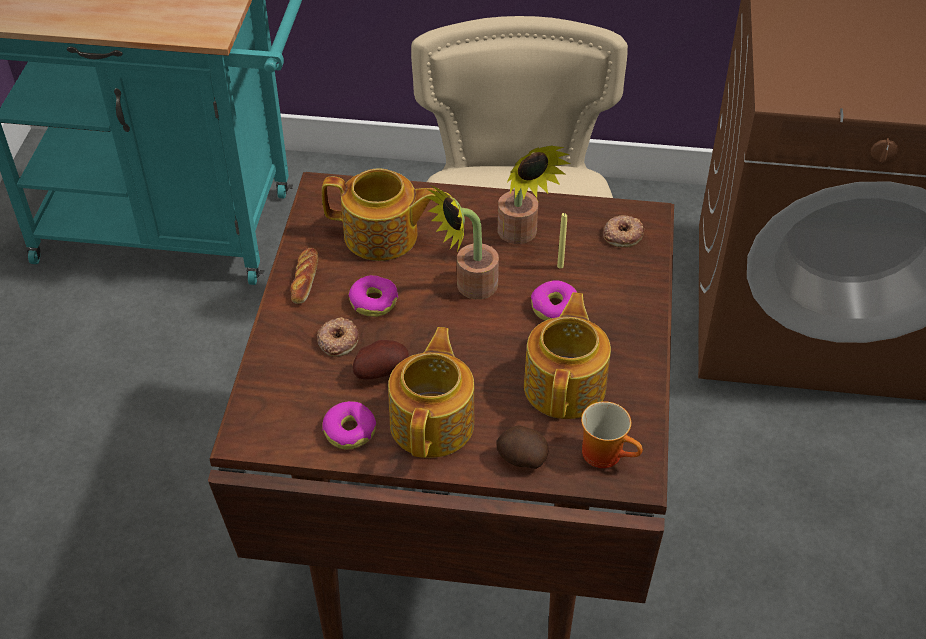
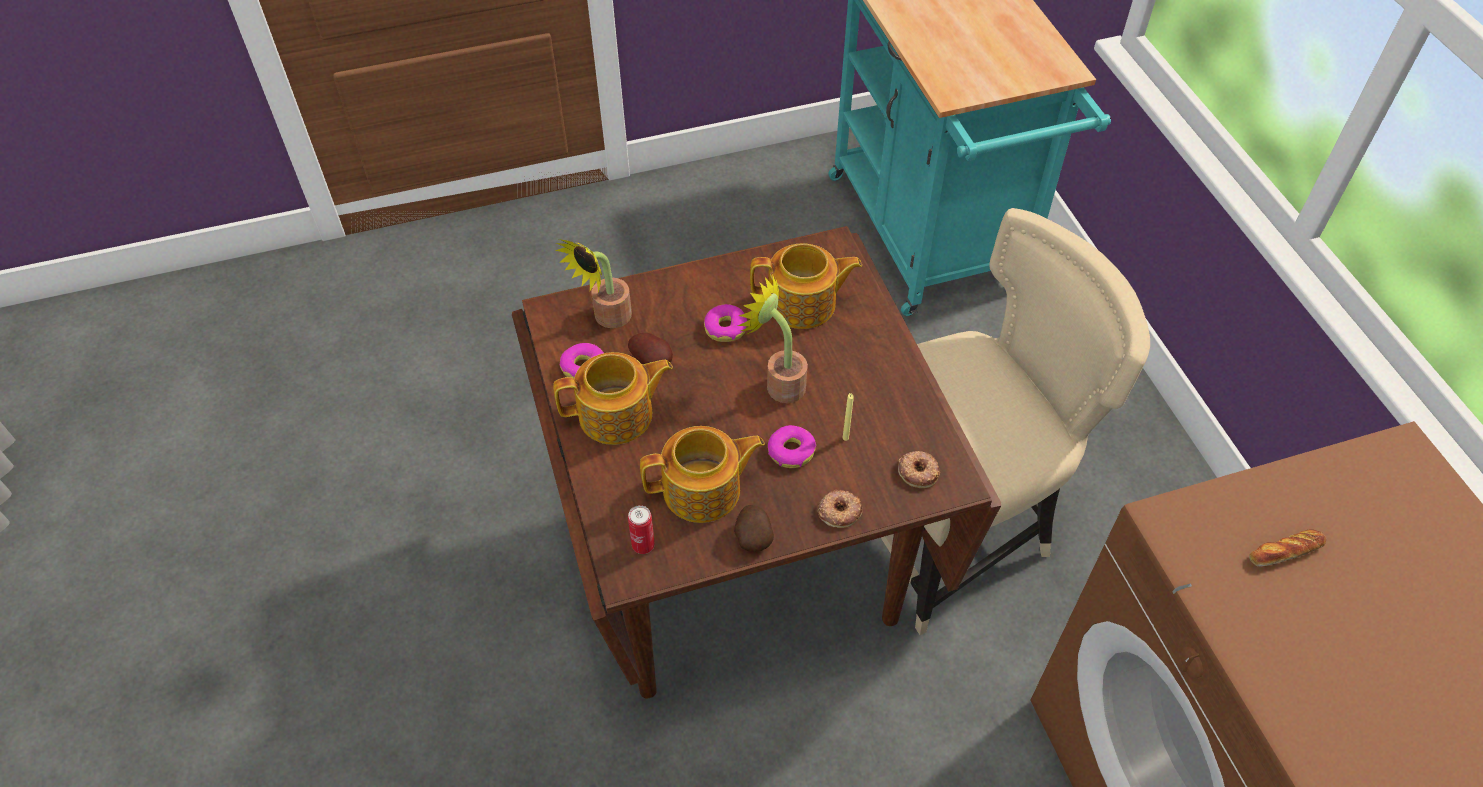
camera: 65 degrees right, 5 degrees up
bread [291,247,318,304] -> bread moved to [1249,529,1326,567]
donut [317,317,359,357] -> donut moved to [818,490,862,528]
teapot [322,168,438,261] -> teapot turned 75 degrees counterclockwise [750,243,862,329]
potato [497,425,548,469] -> potato moved to [734,505,774,552]
potted plant [498,145,570,244] -> potted plant moved to [555,239,632,328]
mug [581,401,643,468] -> can [628,505,655,554]

